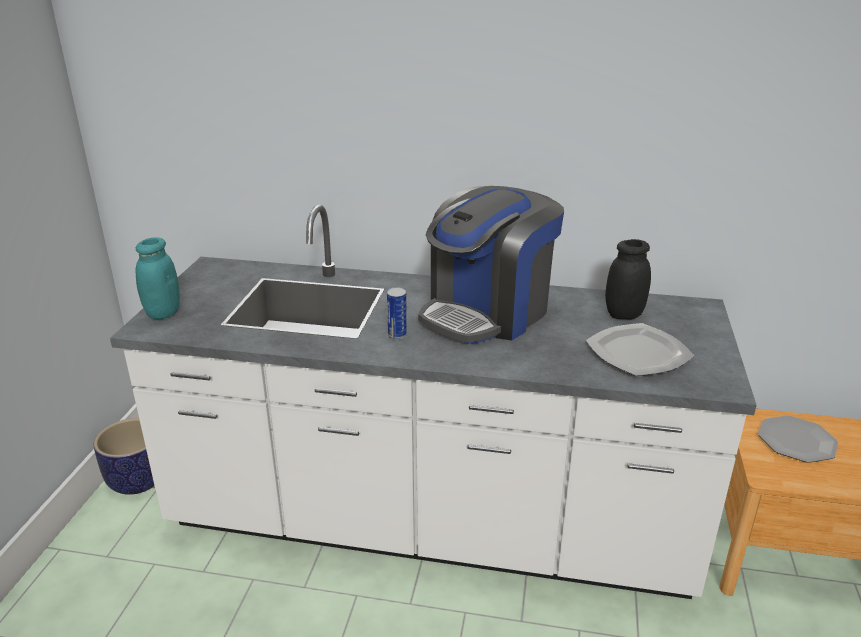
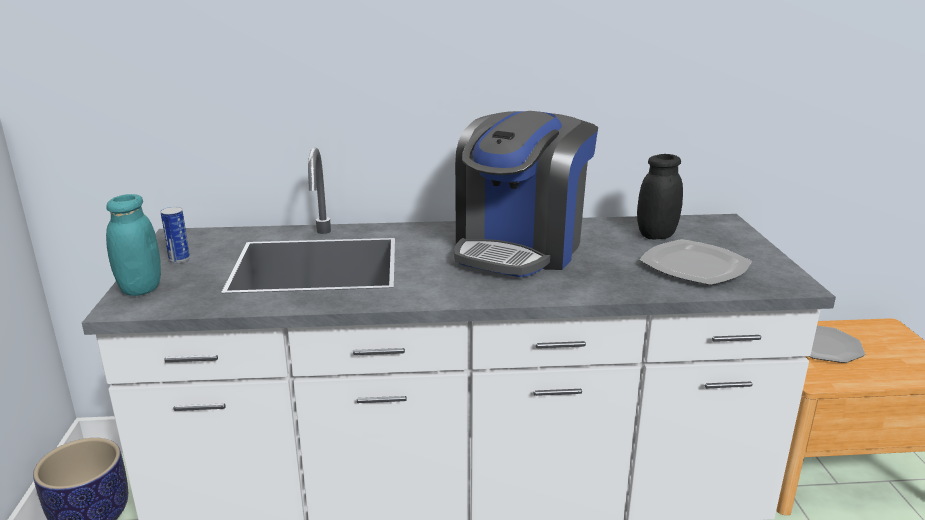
camera: 15 degrees left, 5 degrees down
can [387,287,407,340] -> can moved to [160,207,190,263]

